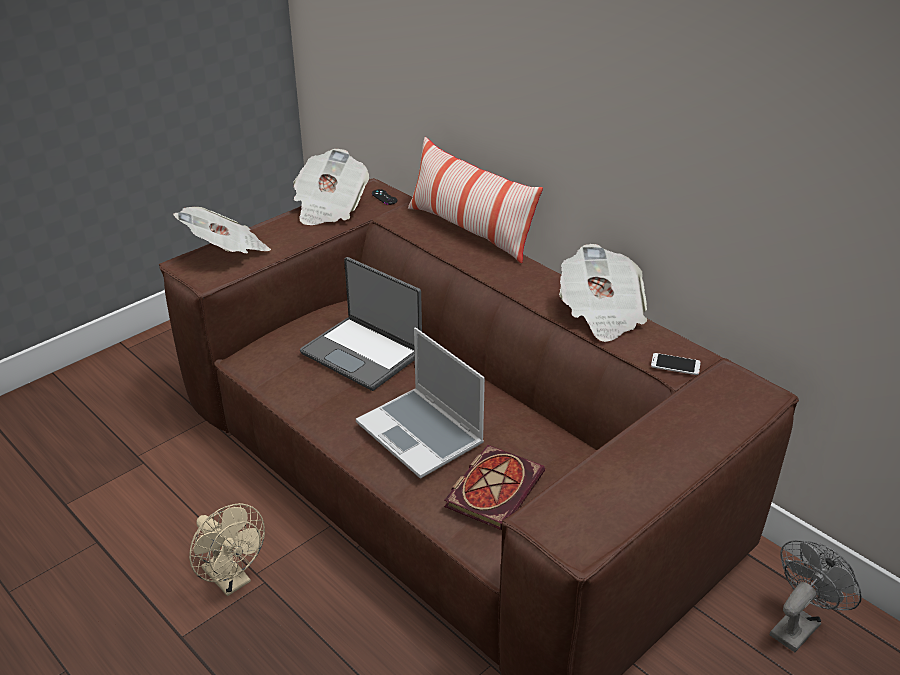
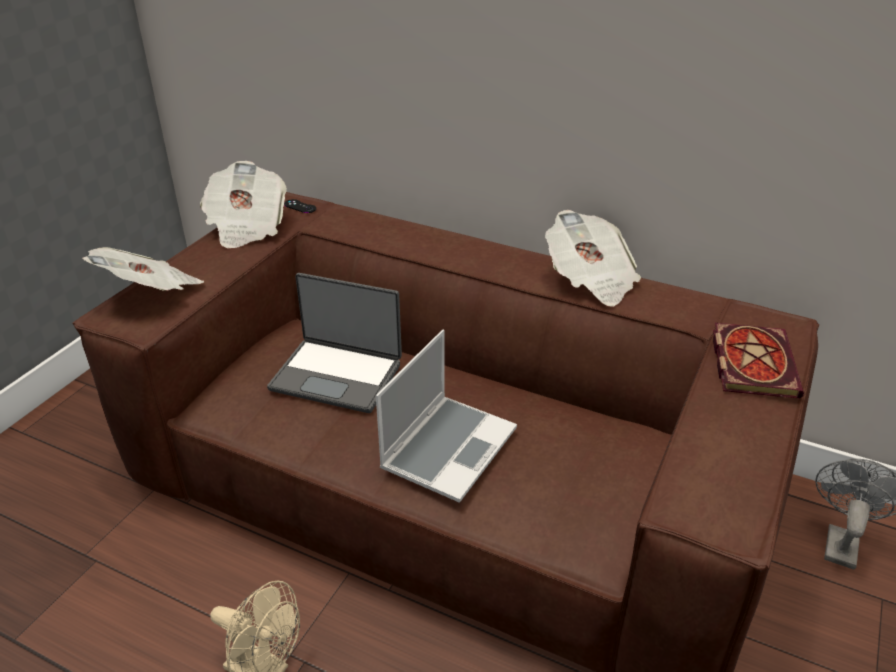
camera: 20 degrees left, 0 degrees up
laptop [356,327,485,479] -> laptop turned 90 degrees counterclockwise [376,330,517,503]
pillow [408,137,543,263] -> none
book [444,445,545,530] -> book moved to [713,323,804,398]
phone [651,353,701,375] -> none

